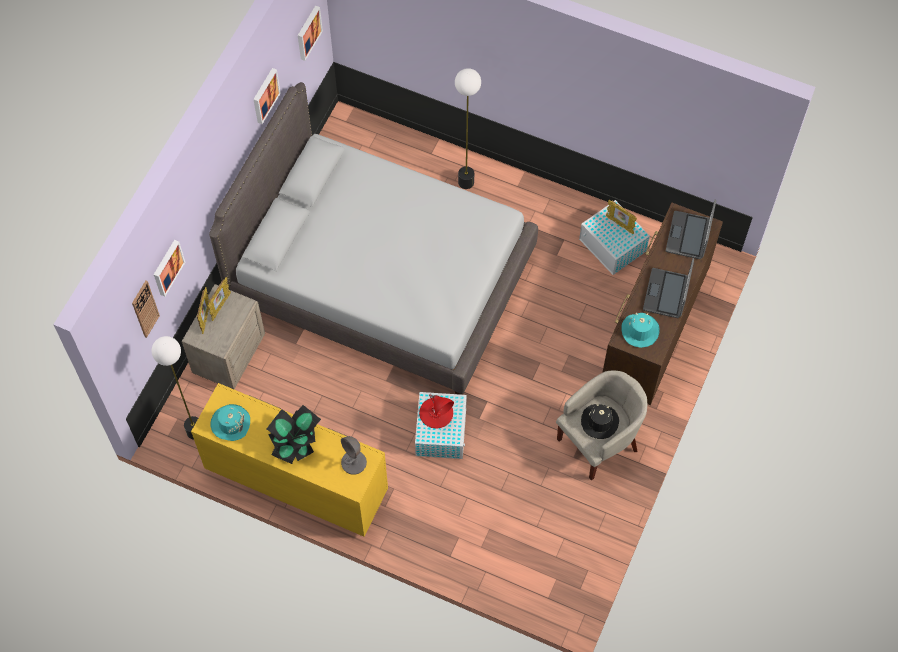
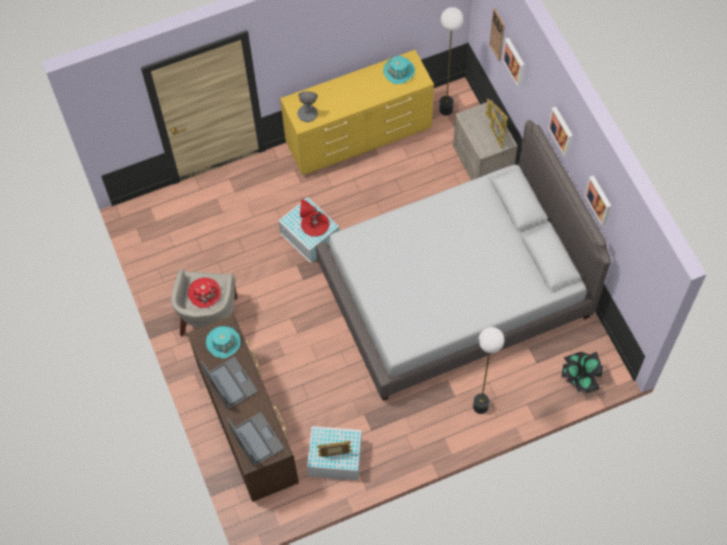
camera: 135 degrees right, 0 degrees up
potted plant [267,405,321,464] -> potted plant moved to [561,351,603,393]
picture [298,6,323,61] -> picture moved to [548,107,573,157]
black hat [581,404,619,439] -> red hat [188,277,221,308]

